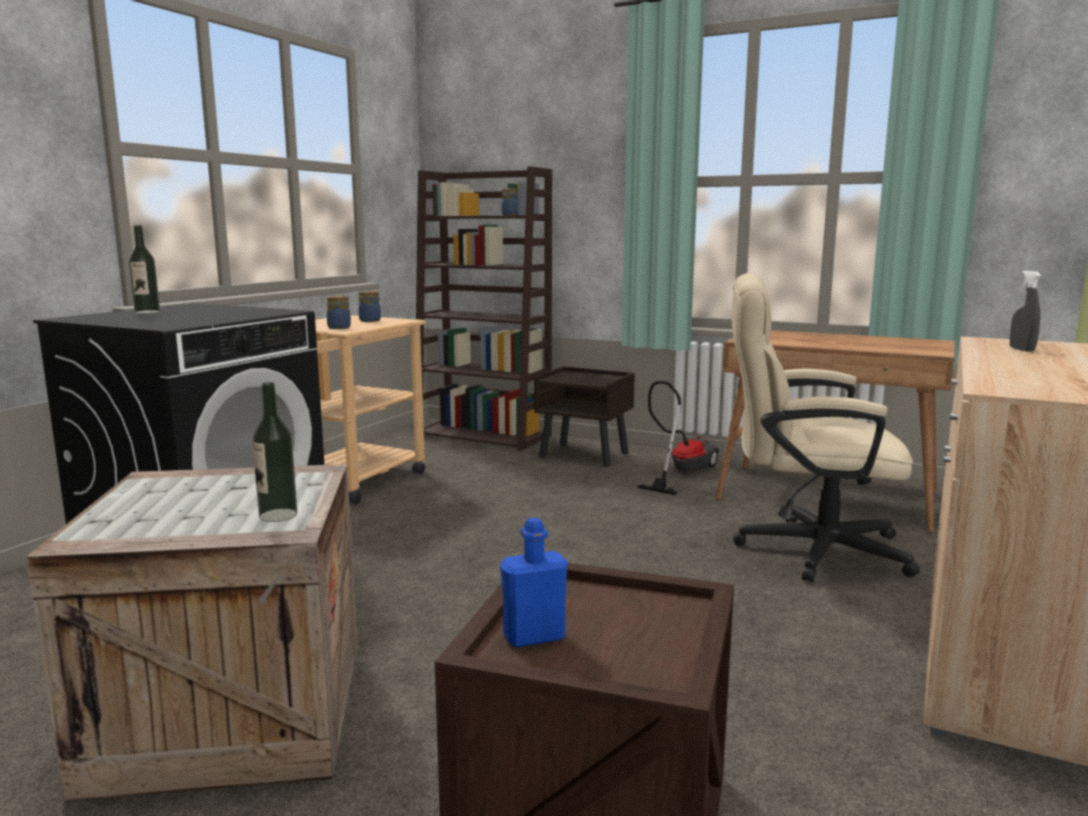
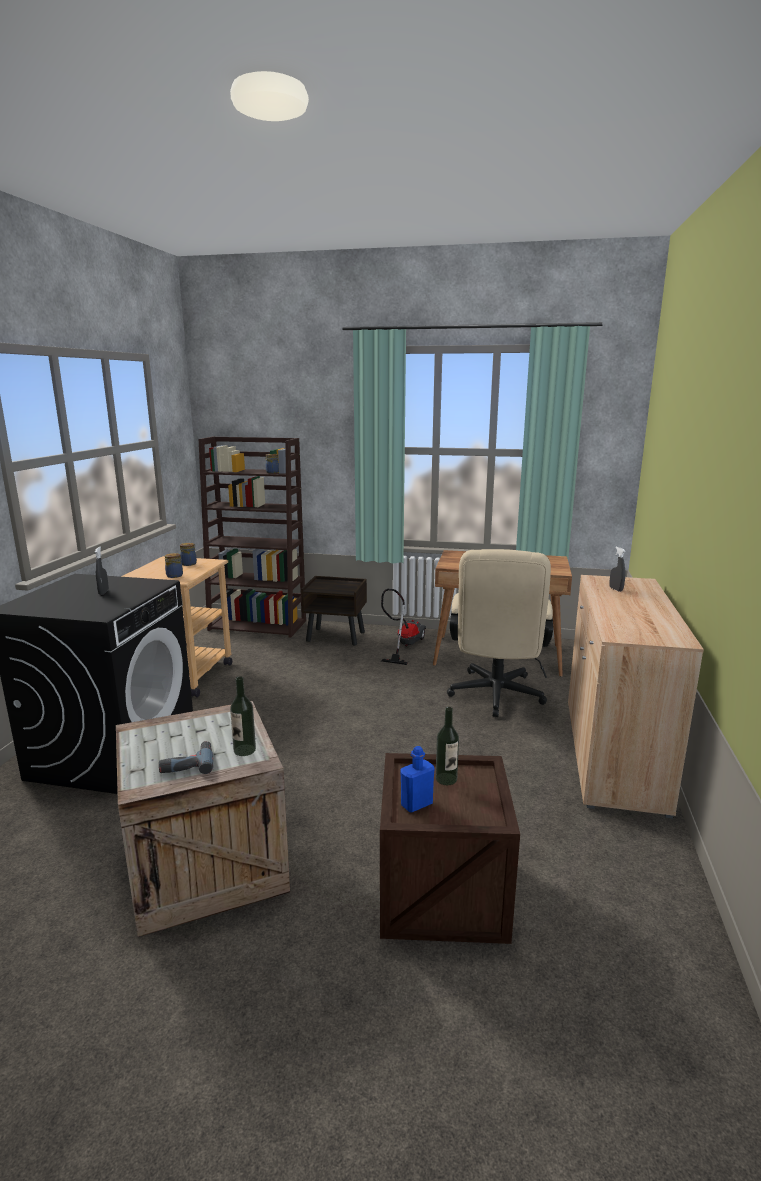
camera: 15 degrees left, 5 degrees up
bottle [129,225,160,313] -> bottle moved to [436,707,459,785]
beige office chair [732,273,920,582] -> beige office chair turned 75 degrees counterclockwise [447,549,553,717]
none -> grey spray bottle [95,547,109,595]
none -> power drill [159,741,213,774]

